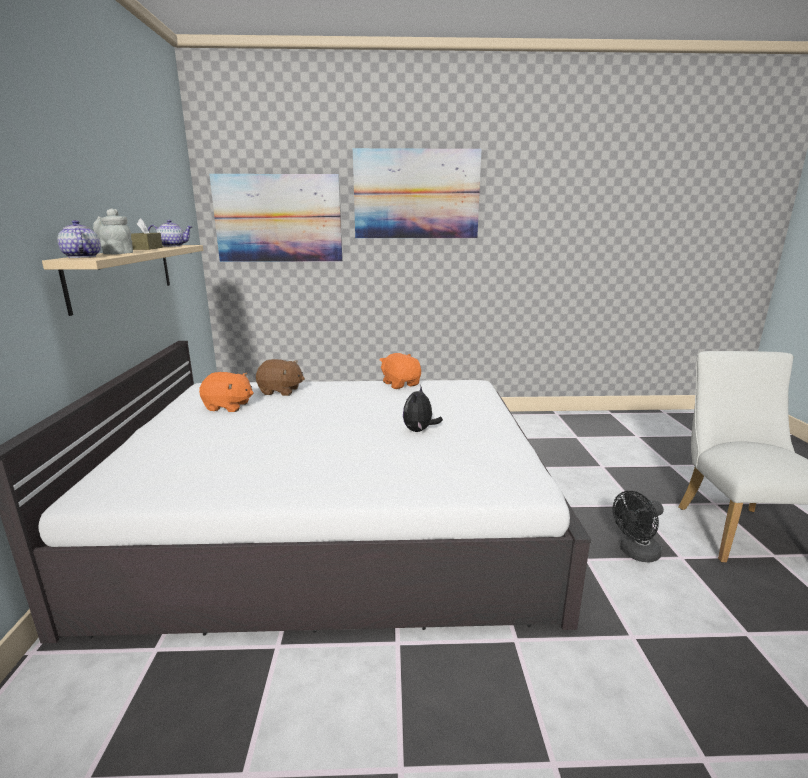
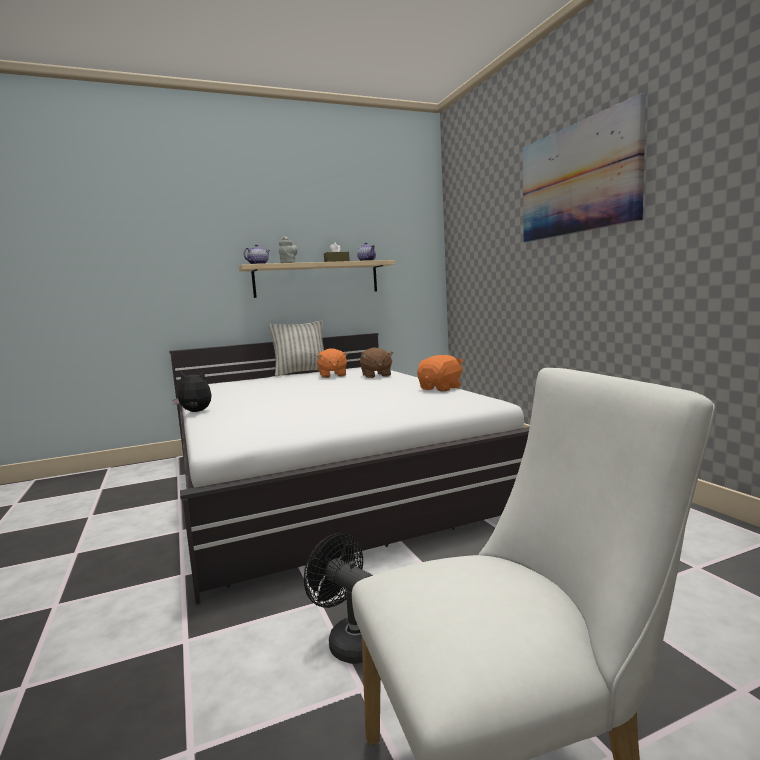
camera: 70 degrees right, 10 degrees down
picture [209,174,342,262] -> none
plush toy [403,386,443,432] -> plush toy moved to [173,371,212,412]
none -> pillow [269,320,324,376]

